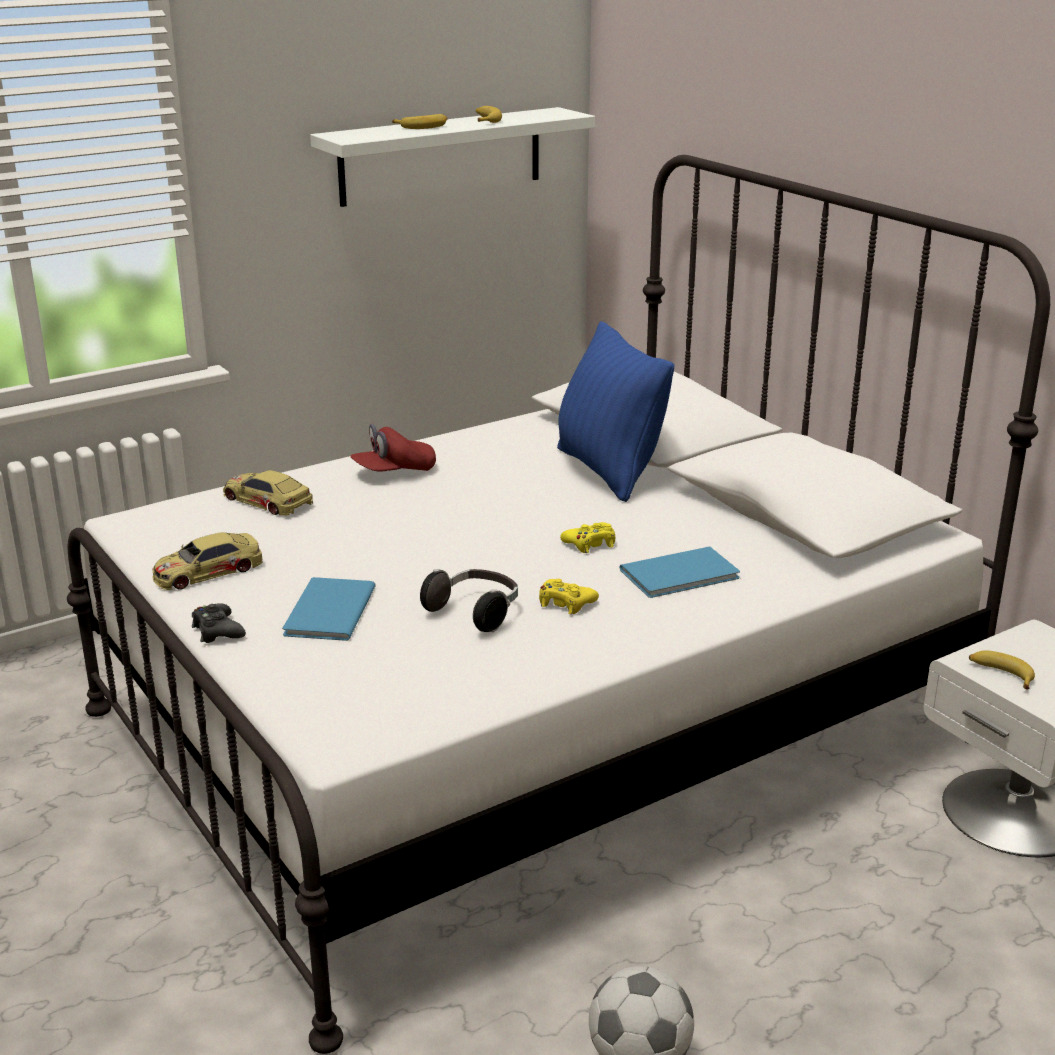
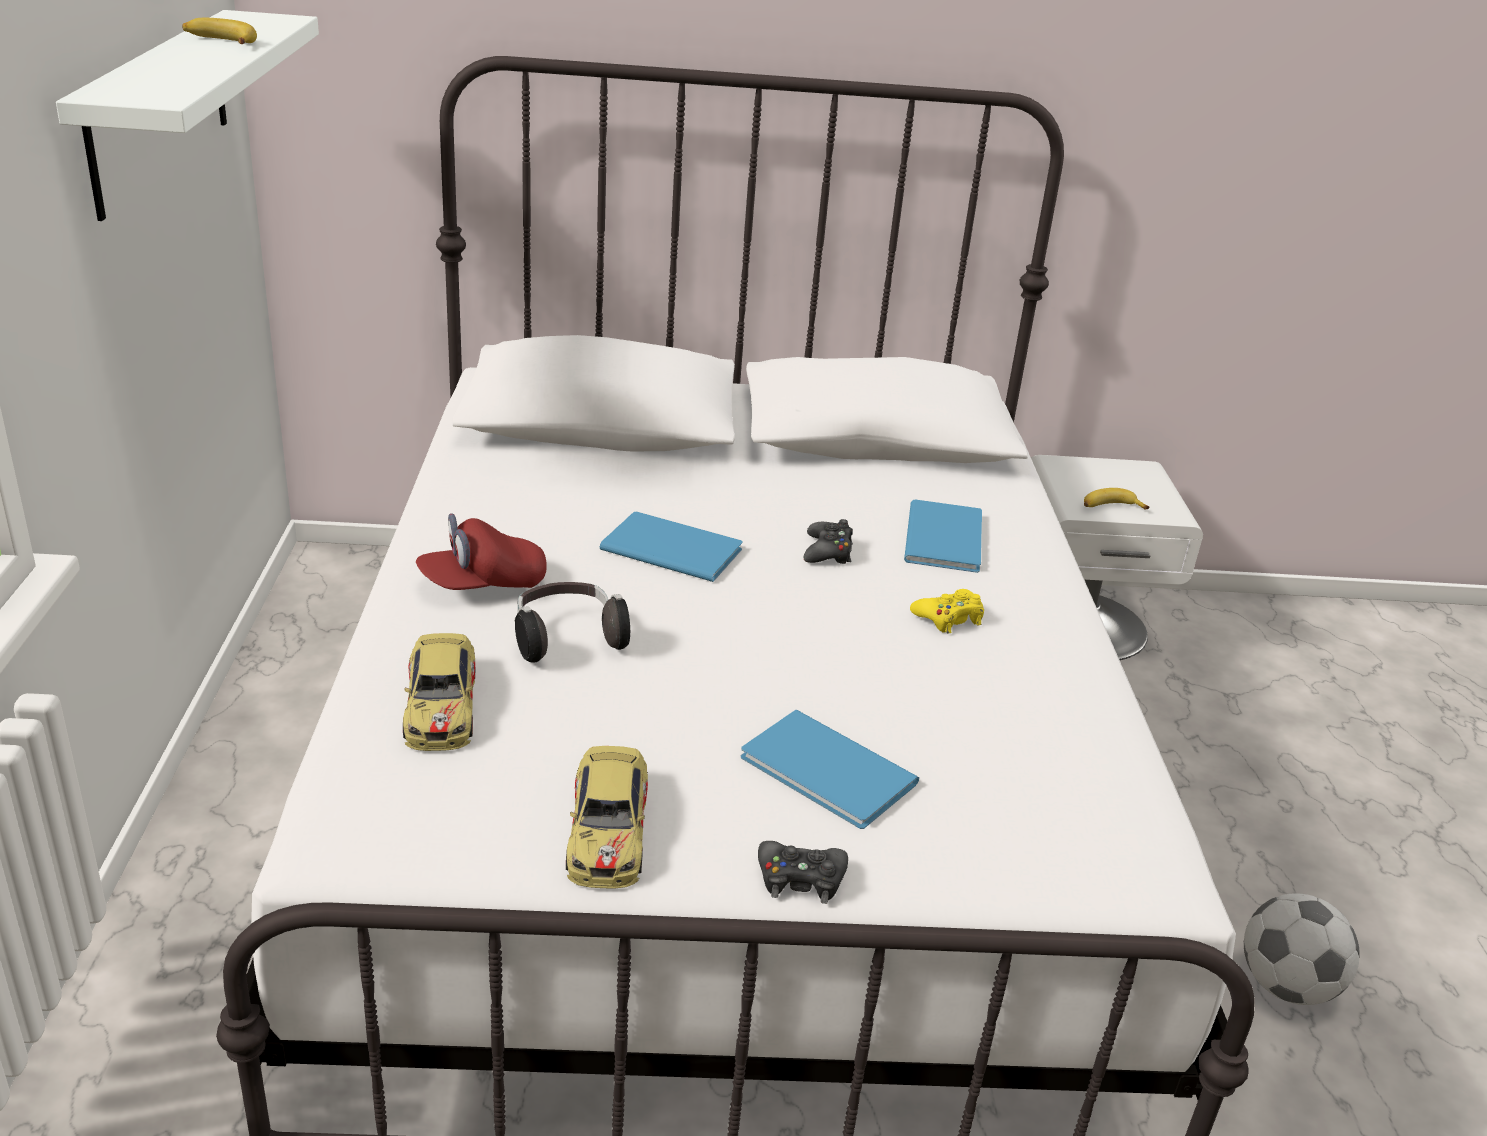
camera: 60 degrees left, 5 degrees up
toy car [223,470,313,516] -> toy car turned 75 degrees counterclockwise [403,633,475,751]
red cap [350,424,436,471] -> red cap turned 60 degrees clockwise [416,513,547,590]
banana [392,114,447,129] -> none
headphones [420,569,518,632] -> headphones moved to [514,582,630,663]
blue pillow [557,321,674,502] -> none
yellow game controller [560,522,615,553] -> black game controller [804,519,853,564]
none -> blue book [600,511,743,582]

